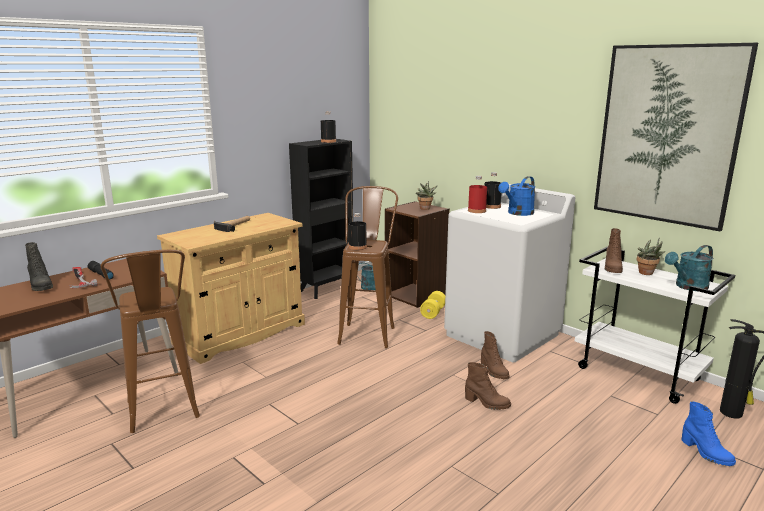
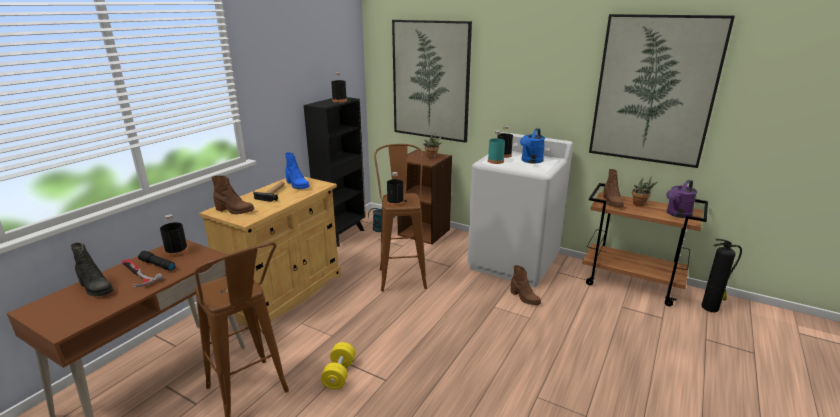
camera: 15 degrees left, 5 degrees up
yellow dumbbell [420,291,445,319] -> yellow dumbbell moved to [321,342,355,389]
brown boot [465,362,511,410] -> brown boot moved to [211,175,254,214]
red bottle [468,176,487,213] -> turquoise bottle [488,131,505,164]
white cart [575,247,735,404] -> brown cart [582,183,708,306]
turquoise watering can [665,245,713,291] -> purple watering can [666,180,697,218]
blue boot [681,401,736,466] -> blue boot moved to [285,153,310,189]
none -> black bottle [160,214,188,257]
none -> picture [392,20,472,143]

